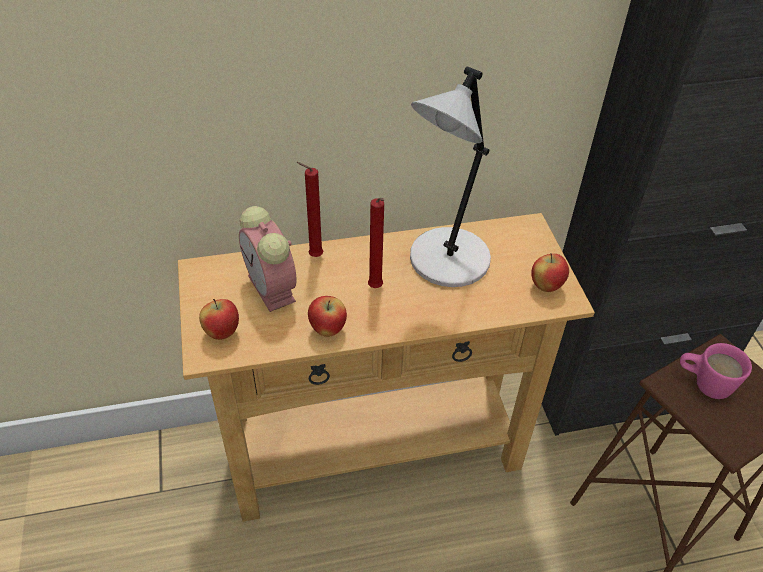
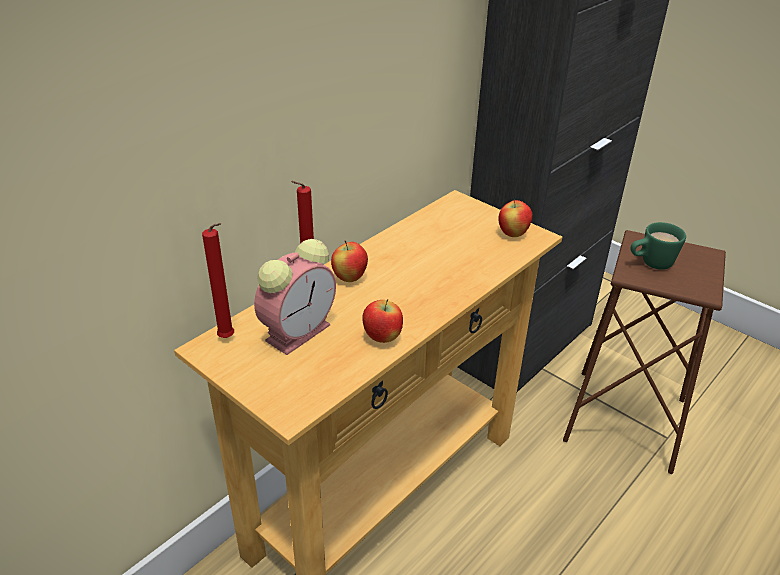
camera: 35 degrees left, 10 degrees down
apple [199,299,239,340] -> apple moved to [331,240,368,282]
alarm clock [239,206,296,312] -> alarm clock turned 75 degrees counterclockwise [254,239,336,355]
red candle [368,198,384,288] -> red candle moved to [202,223,234,338]
grey table lamp [410,66,491,287] -> none
pink mug [680,343,752,399] -> green mug [630,222,686,270]

